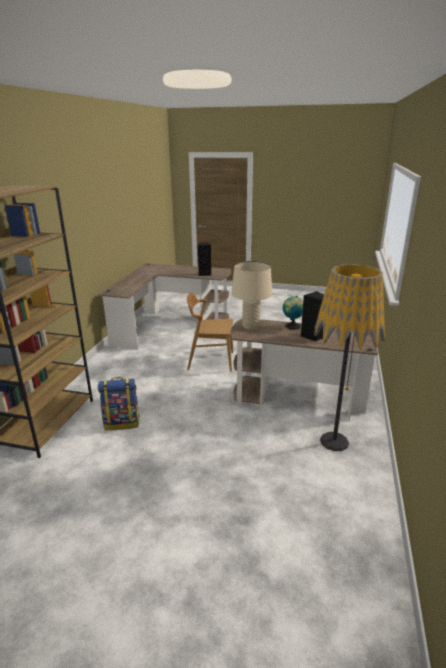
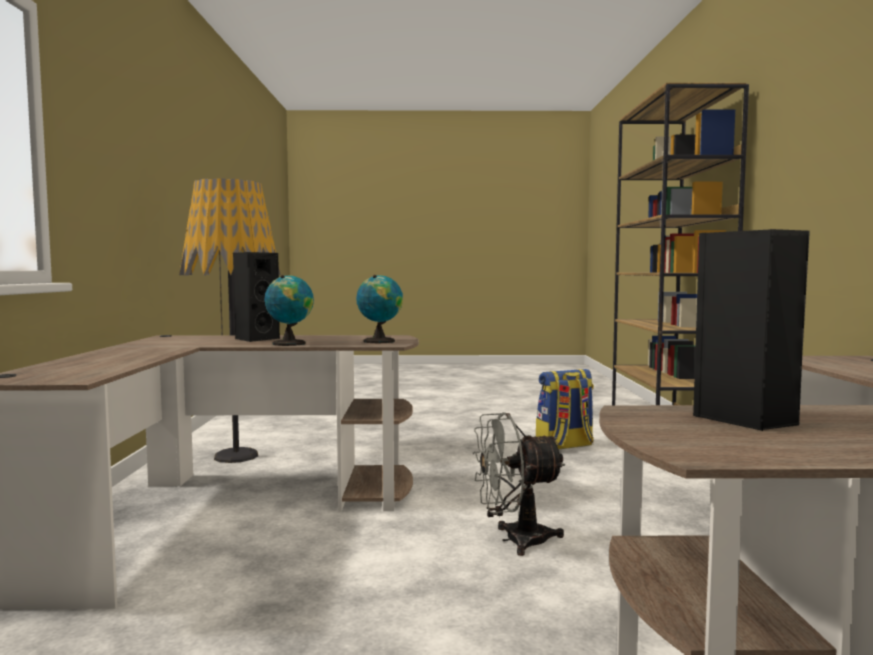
camera: 165 degrees right, 20 degrees down
brown chair [187,292,233,372] -> grey fan [473,412,565,556]
beige table lamp [231,261,272,330] -> globe [356,275,403,343]

